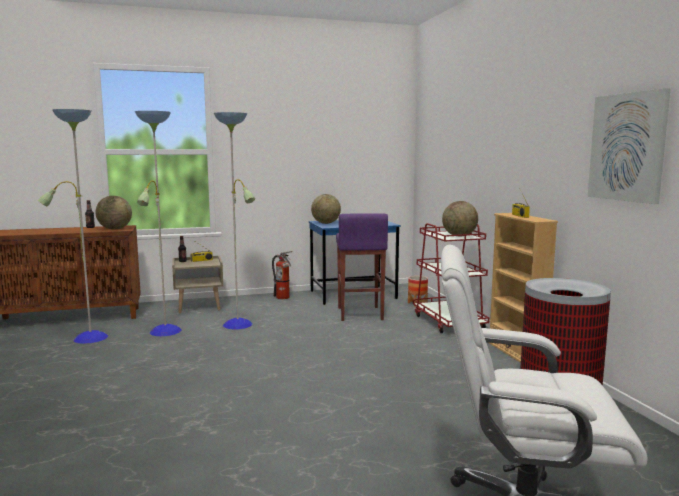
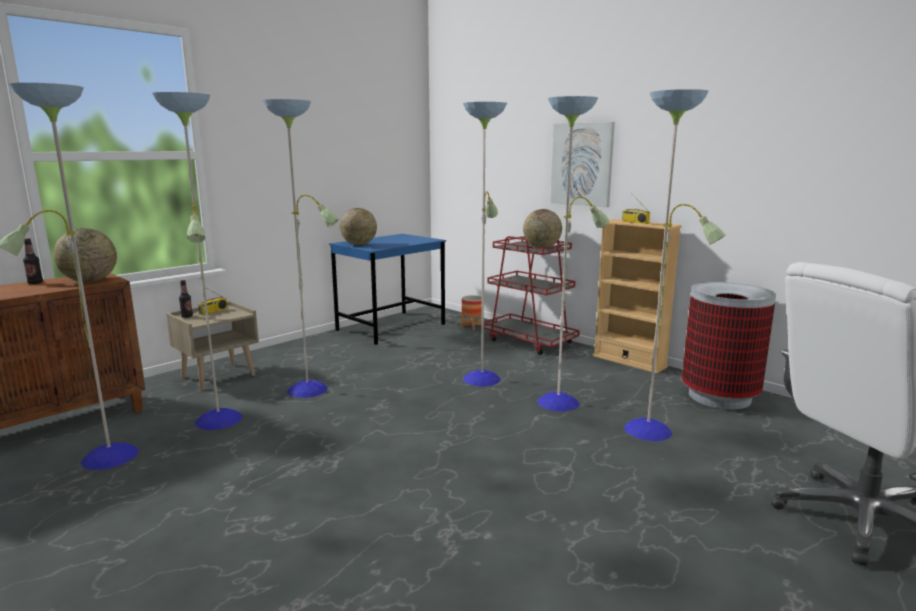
camera: 30 degrees left, 5 degrees up
fire extinguisher [272,251,292,299] -> none
purple stool [336,213,388,321] -> none
picture [588,88,671,204] -> picture moved to [550,122,615,207]
none -> floor lamp [463,89,725,441]

